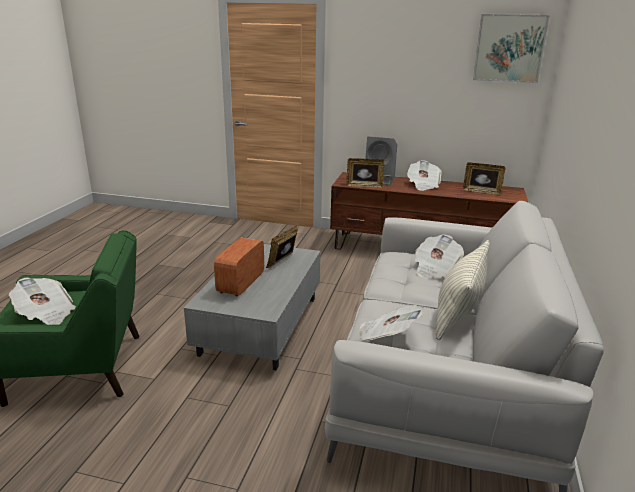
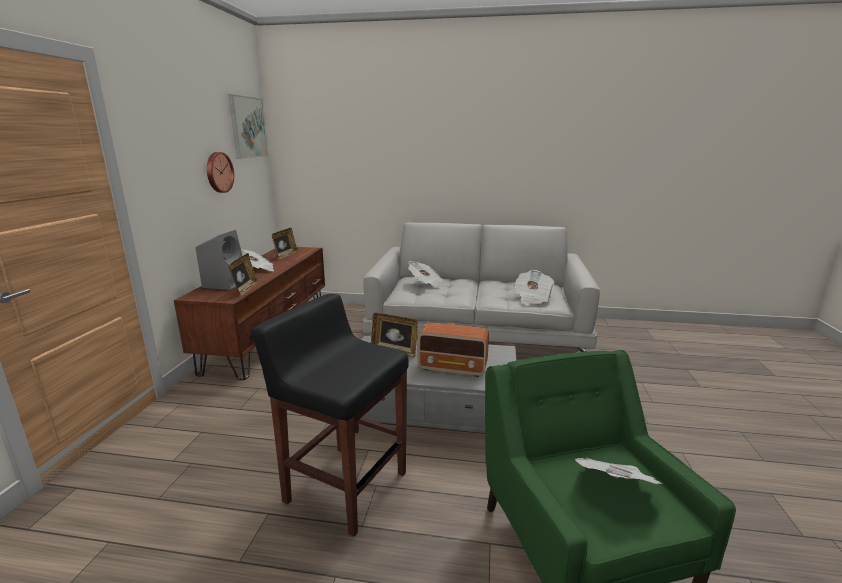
camera: 95 degrees left, 5 degrees down
pillow [436,240,490,340] -> none
none -> wall clock [207,152,234,193]
none -> black stool [251,294,409,537]

